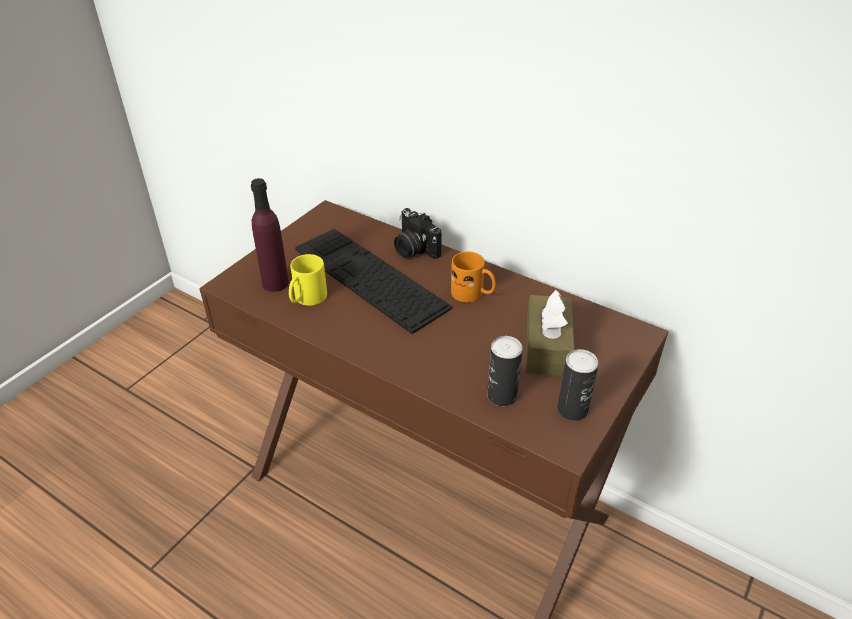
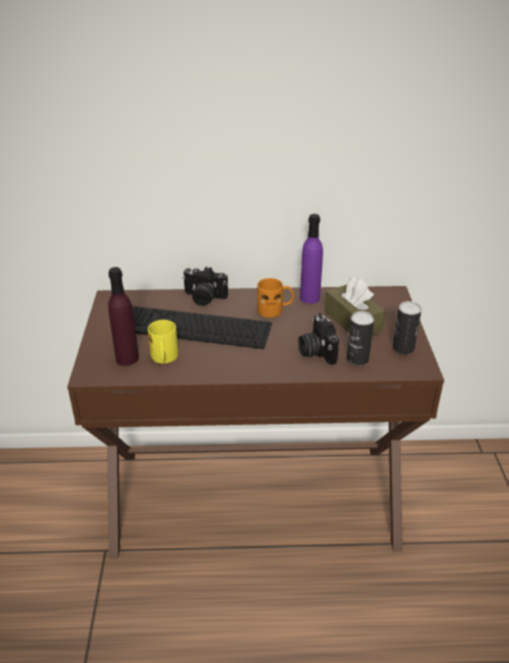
camera: 35 degrees left, 5 degrees down
none -> camera [298,313,339,365]
none -> purple bottle [300,214,323,304]

